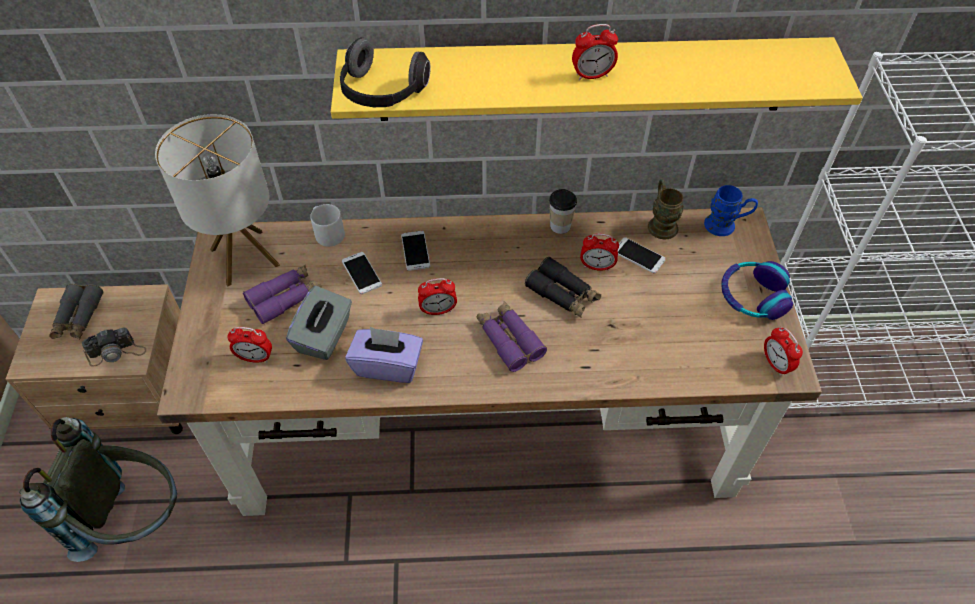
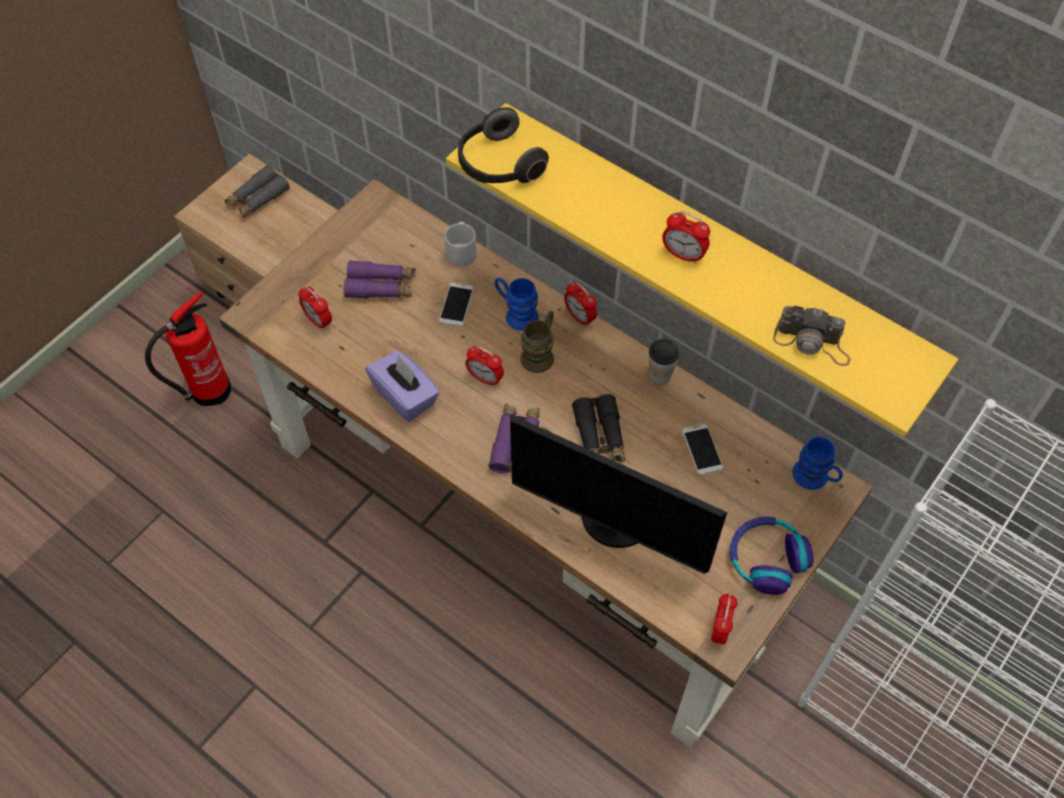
camera: 40 degrees right, 5 degrees up
grey backpack [19,417,177,562] -> fire extinguisher [145,292,231,406]
camera [82,328,146,366] -> camera moved to [773,306,850,366]
table lamp [155,114,280,286] -> none
grey tissue box [286,286,352,360] -> none
phone [401,231,430,271] -> blue mug [495,278,539,331]
alarm clock [580,233,619,271] -> alarm clock moved to [564,282,597,327]
brown mug [648,179,683,239] -> brown mug moved to [520,311,554,373]
none -> monitor [510,414,727,574]

